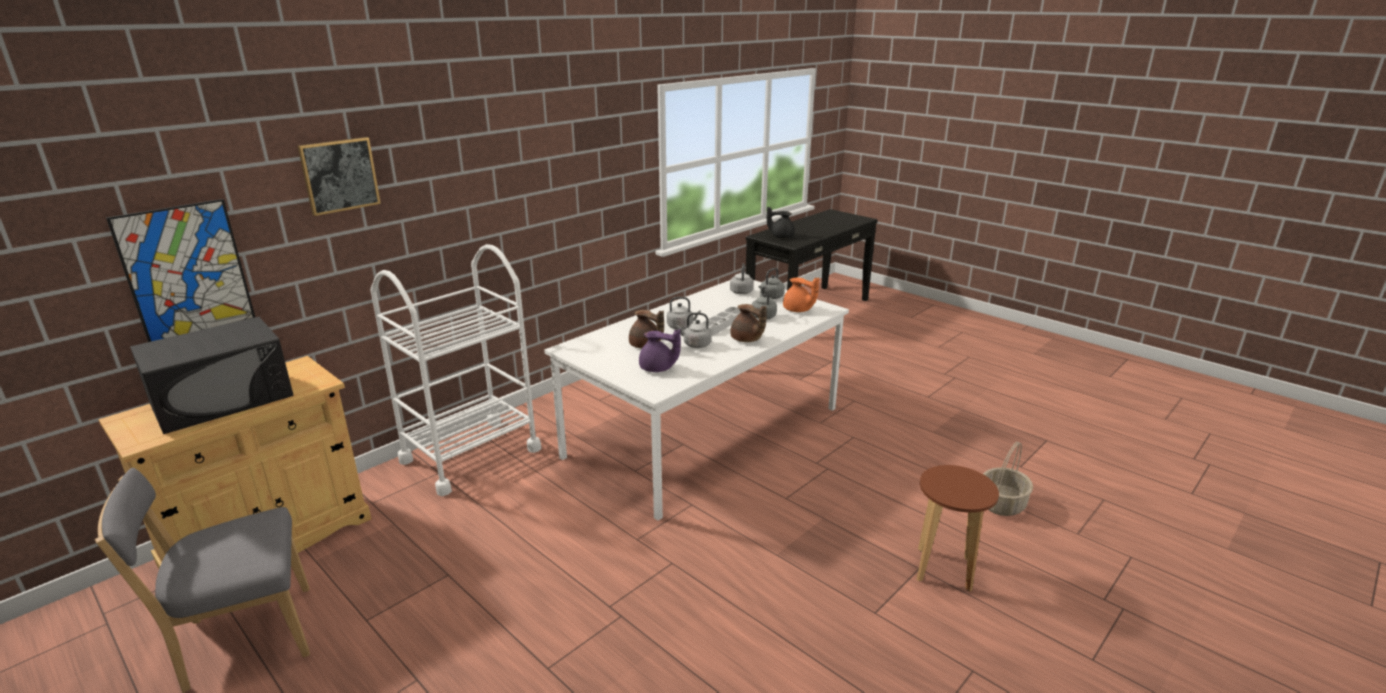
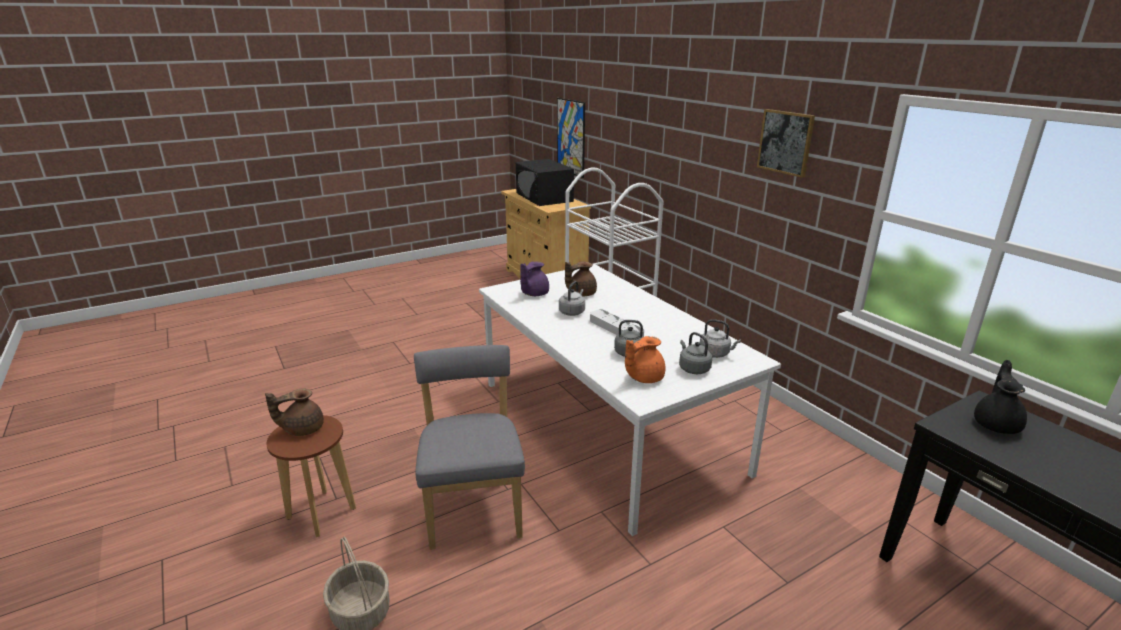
camera: 105 degrees right, 0 degrees up
grey chair [95,468,310,693] -> grey chair moved to [414,345,525,550]
picture [298,137,381,216] -> picture moved to [757,109,815,178]
grey kettle [667,297,701,330] -> none
brown teapot [730,304,767,342] -> brown teapot moved to [265,388,324,436]

